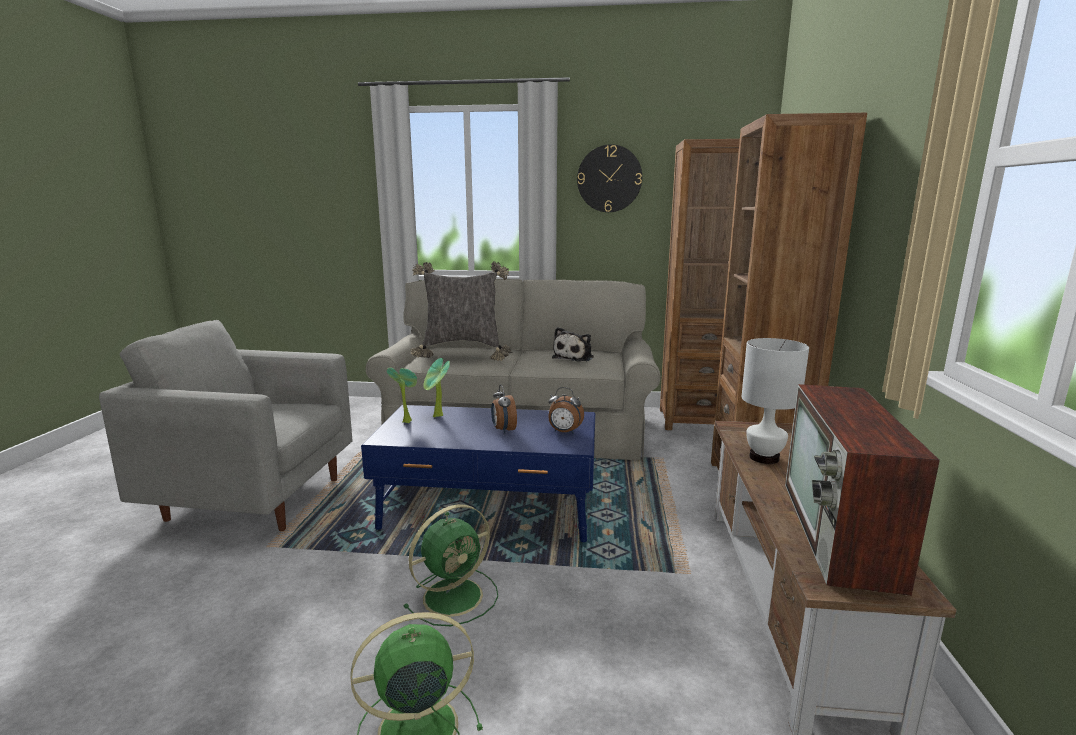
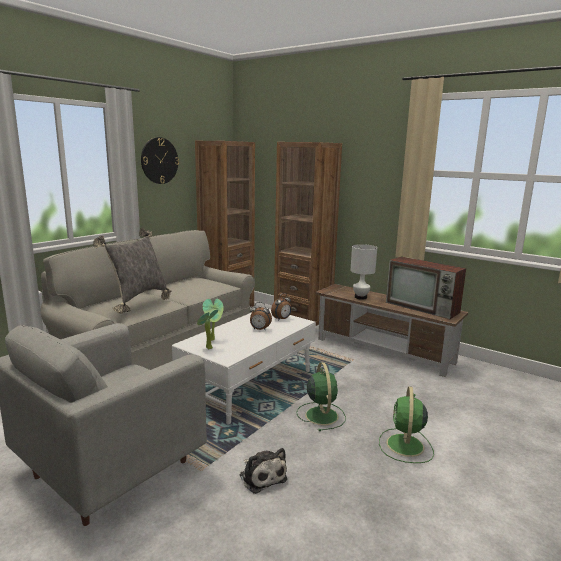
camera: 60 degrees left, 0 degrees up
blue coffee table [361,405,595,542] -> white coffee table [172,309,316,424]
plush toy [552,327,594,362] -> plush toy moved to [240,448,287,494]

